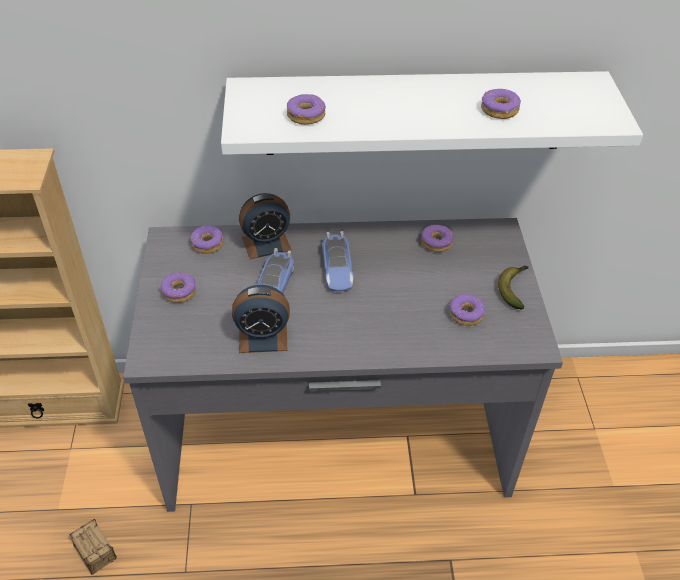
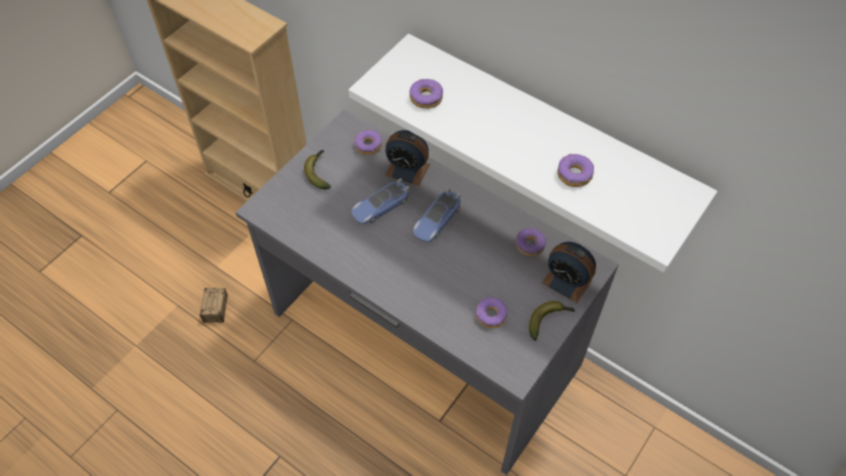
camera: 40 degrees right, 10 degrees up
donut [160,272,196,303] -> banana [304,150,331,189]
alarm clock [232,285,290,353] -> alarm clock moved to [542,242,596,303]

